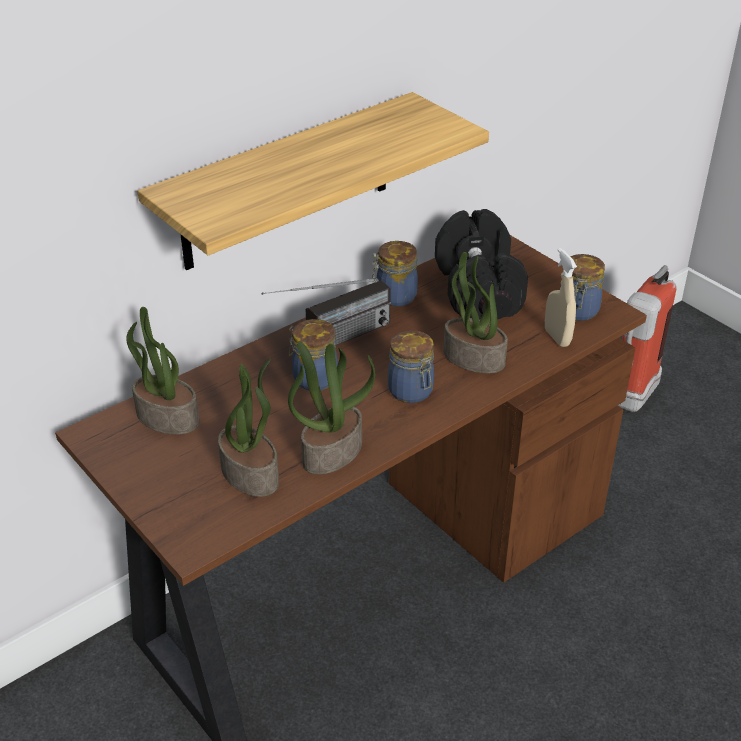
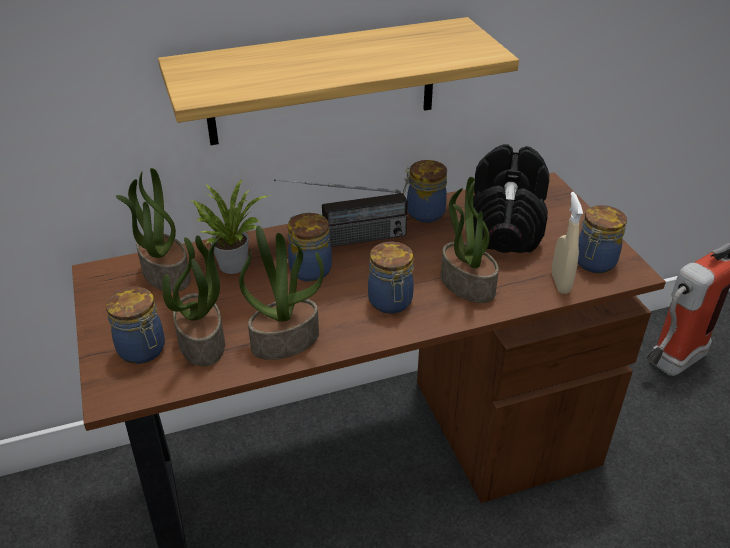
camera: 20 degrees right, 0 degrees up
none -> jar [106,287,165,364]
none -> potted plant [190,179,268,274]

